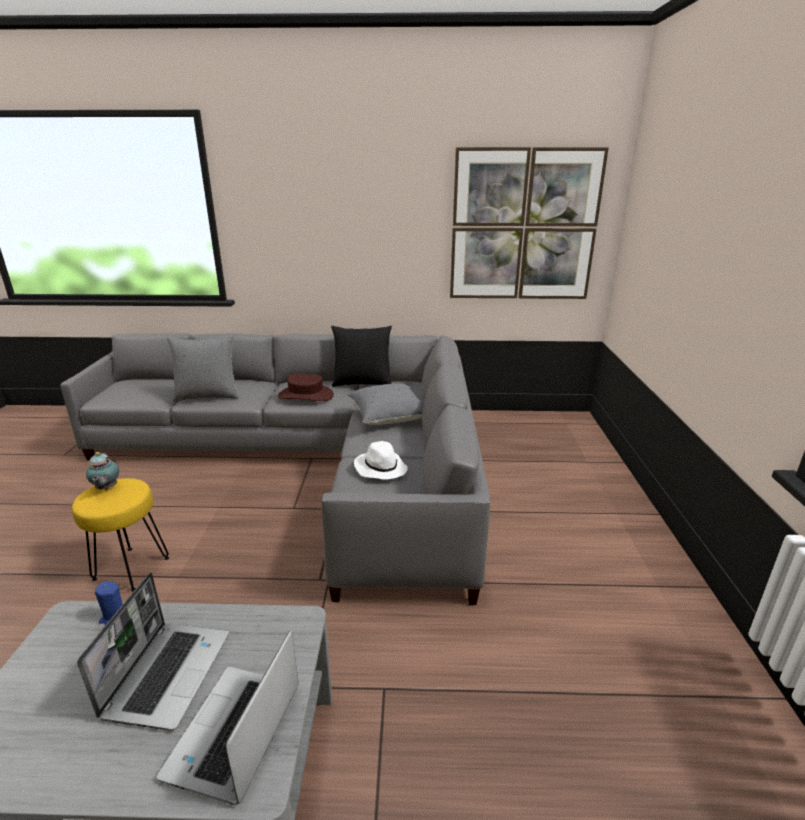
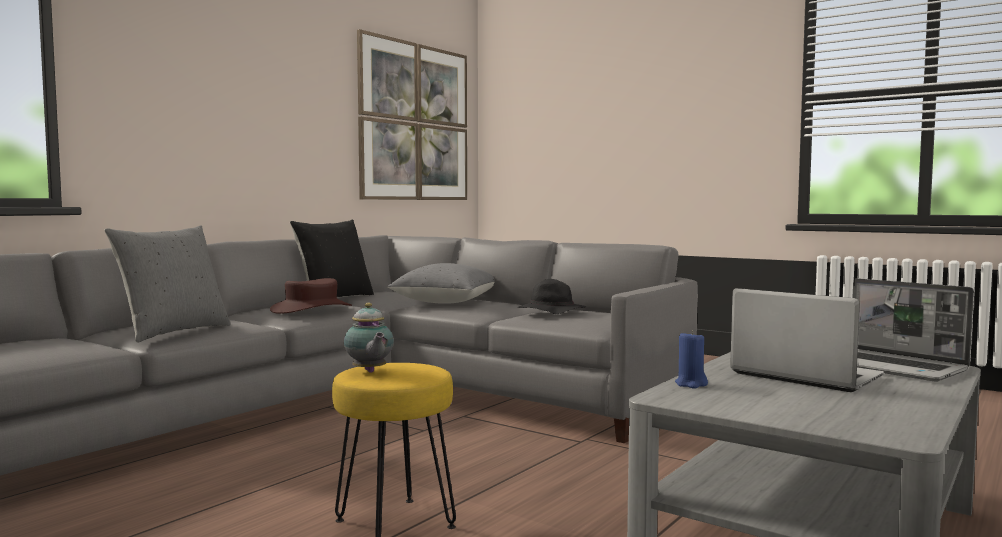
camera: 55 degrees left, 20 degrees down
teapot [86,452,119,490] -> teapot turned 45 degrees clockwise [344,303,394,373]
white hat [354,441,408,479] -> black hat [518,279,586,314]

